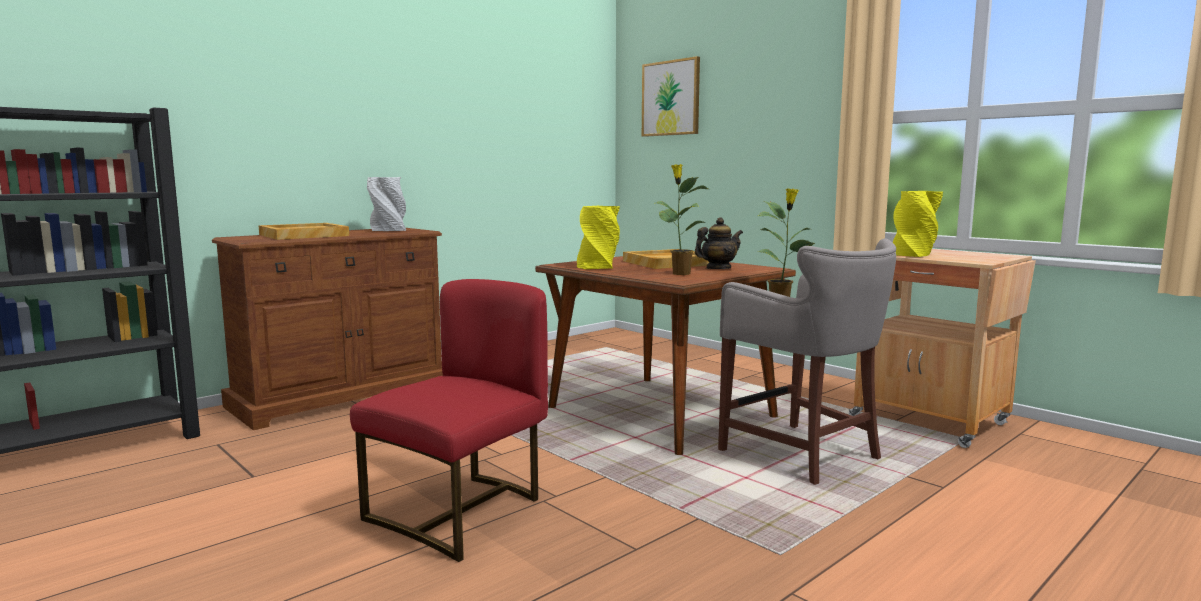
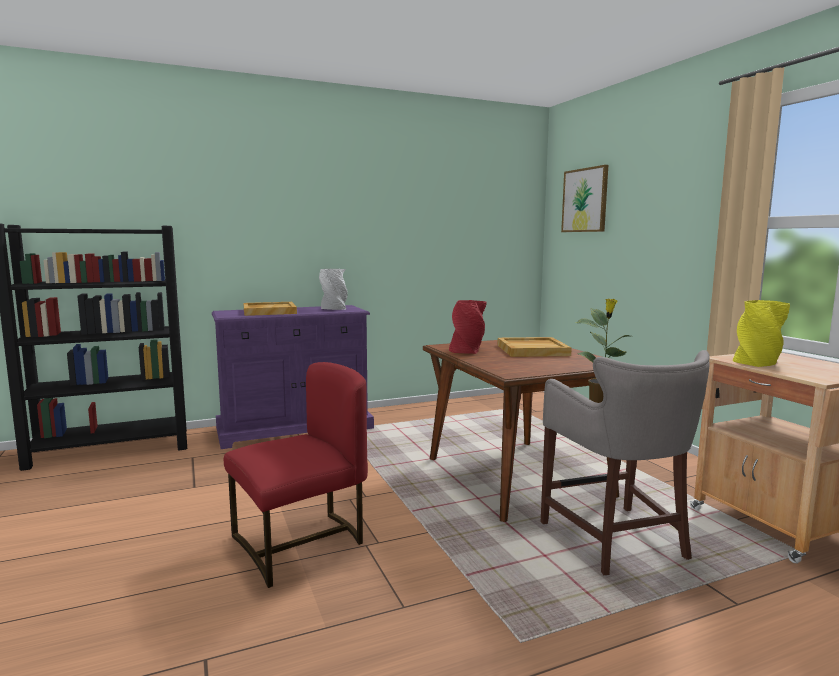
camera: 20 degrees right, 0 degrees up
brown dresser [212,228,443,430] -> purple dresser [212,305,374,449]
yellow vase [577,206,620,269] -> red vase [449,300,487,354]
potted plant [655,164,708,275] -> none
teapot [695,217,743,269] -> none

